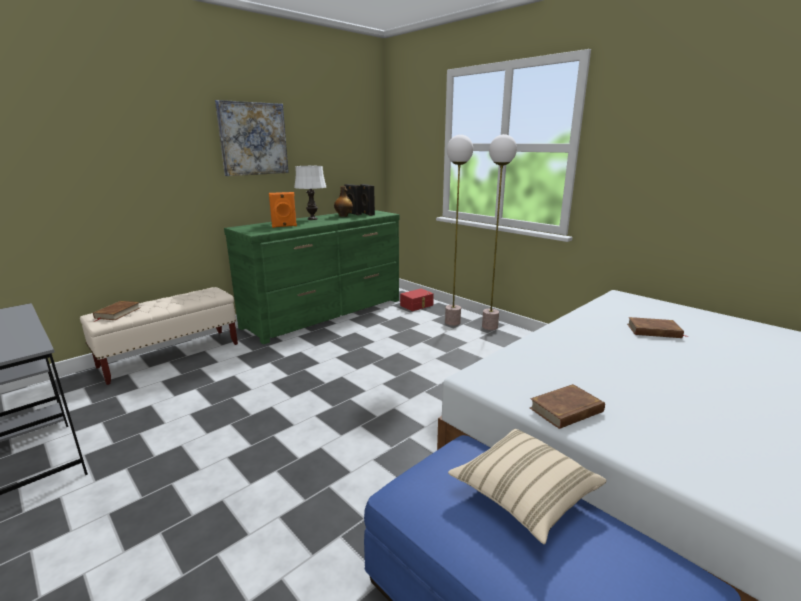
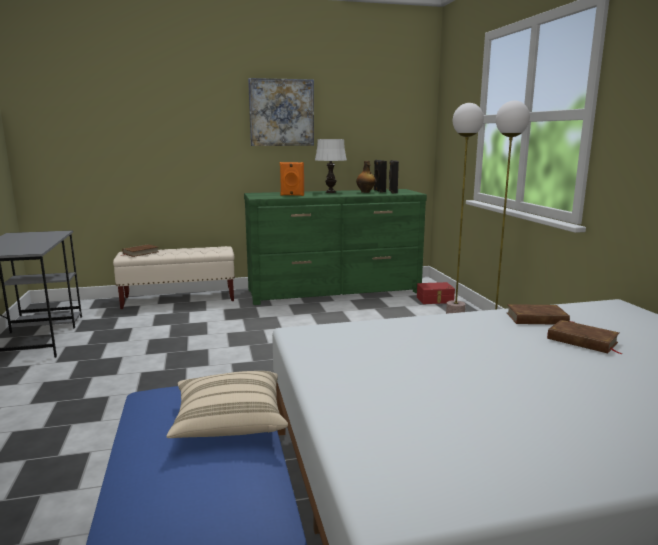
camera: 30 degrees right, 5 degrees down
brown book [530,384,605,429] -> brown book moved to [507,304,575,325]

